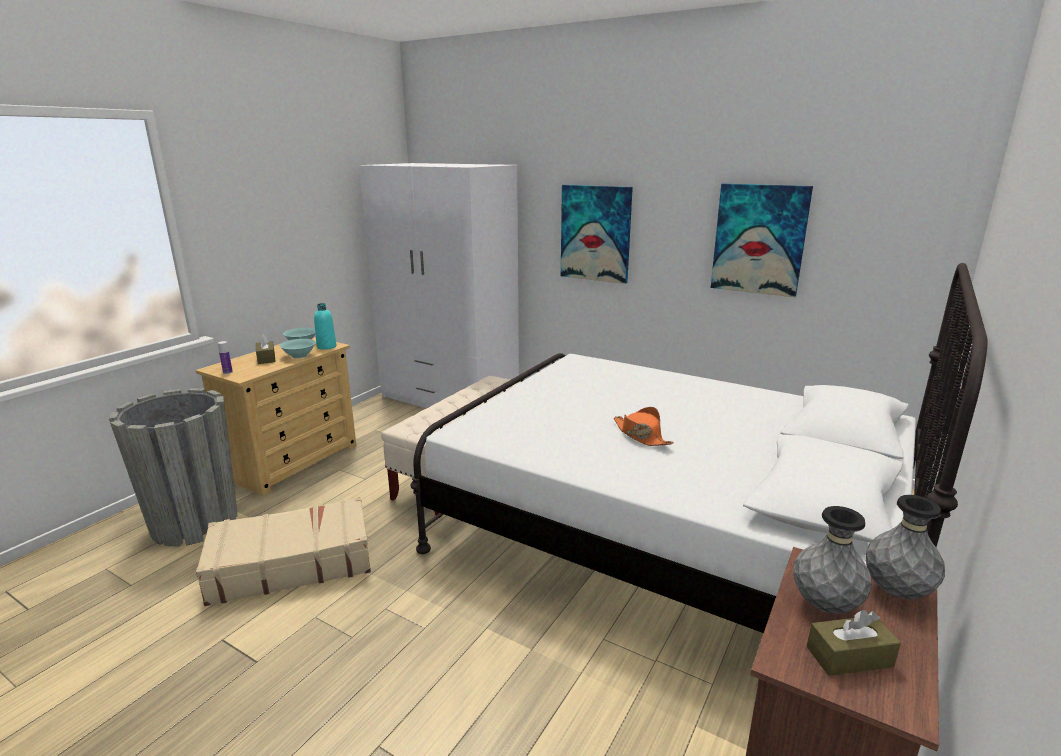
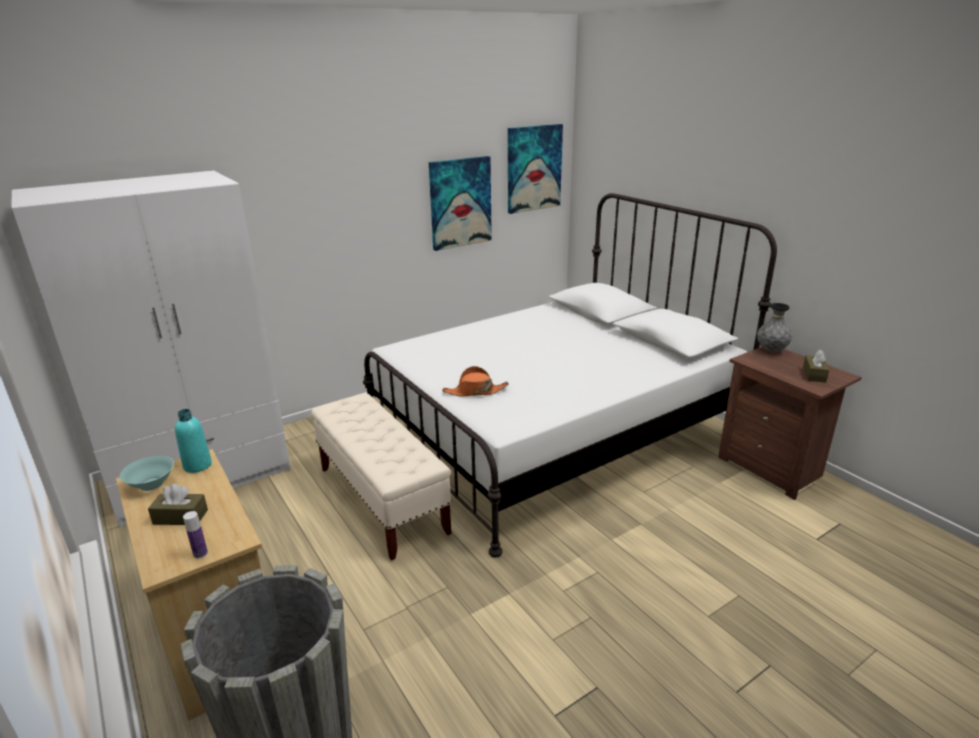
camera: 65 degrees left, 5 degrees up
beige suitcase [196,497,371,606] -> none
turquoise bowl [279,339,316,358] -> none
picture [561,185,633,284] -> picture moved to [508,124,563,214]
orange hat [614,407,674,446] -> orange hat moved to [442,366,508,397]
grey vase [793,506,872,614] -> none

